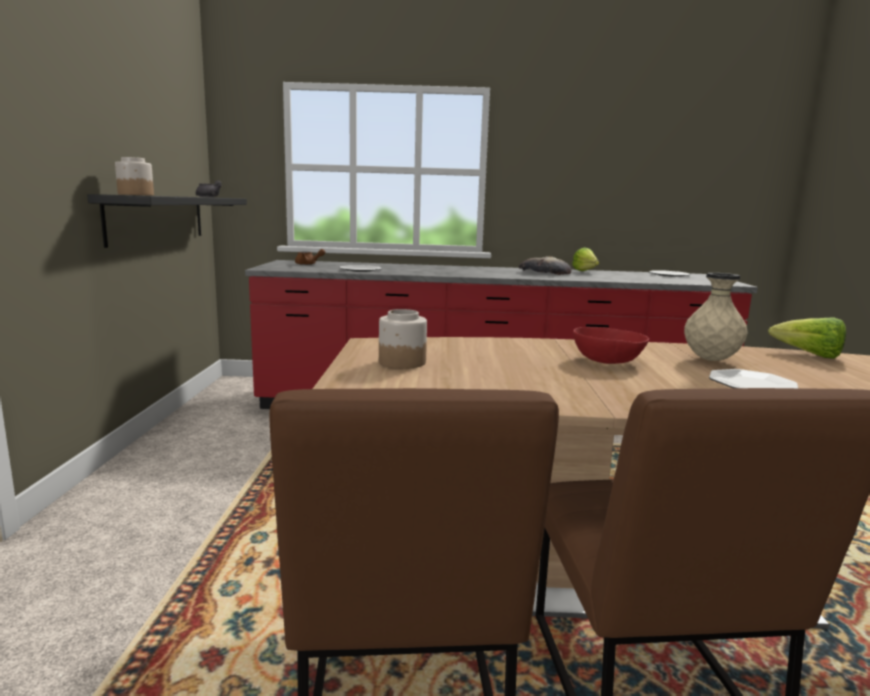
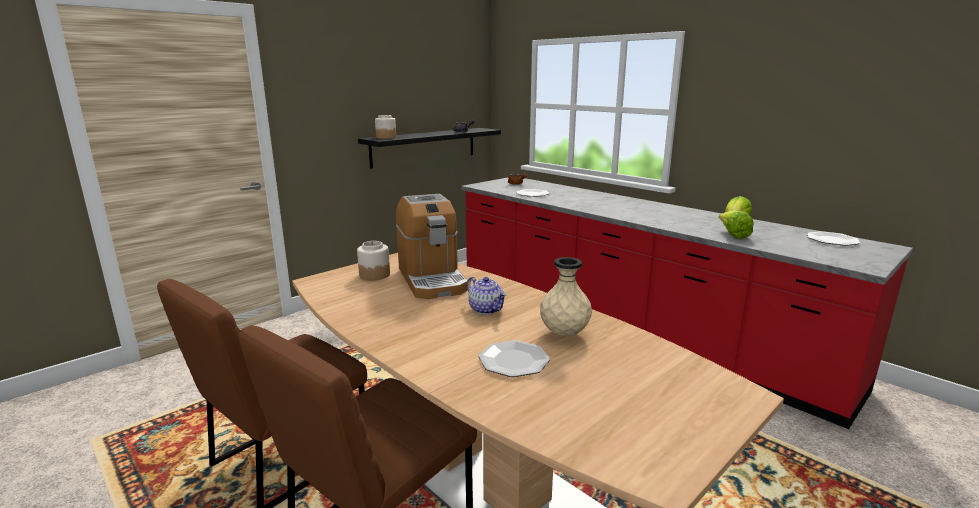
camera: 45 degrees right, 5 degrees up
bread [518,256,571,275] -> none
red bowl [573,327,649,364] -> teapot [467,277,507,314]
lettuce [768,317,846,359] -> lettuce moved to [719,211,754,239]
none -> coffee machine [396,194,468,299]

